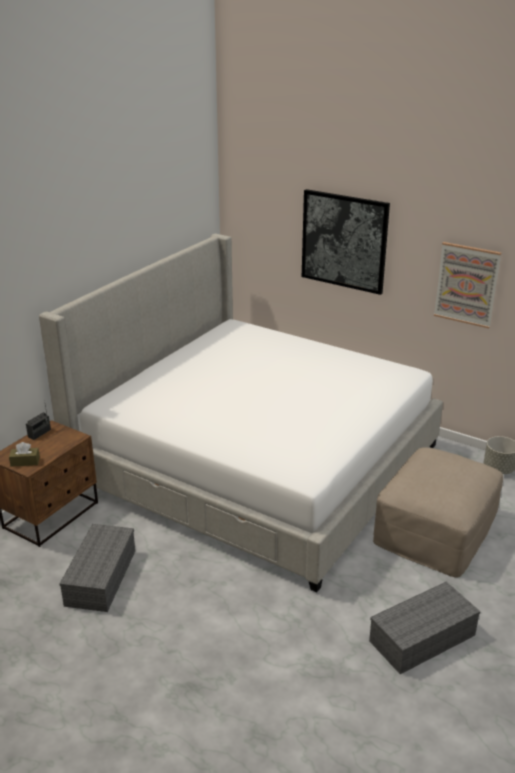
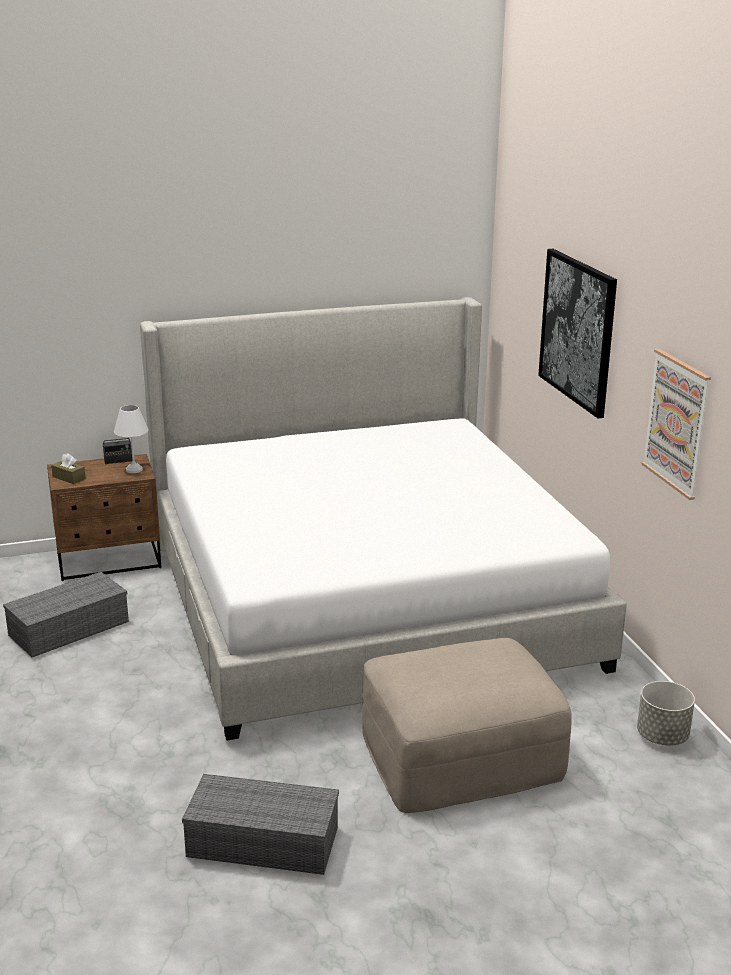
camera: 40 degrees right, 5 degrees down
none -> white table lamp [114,405,148,473]

